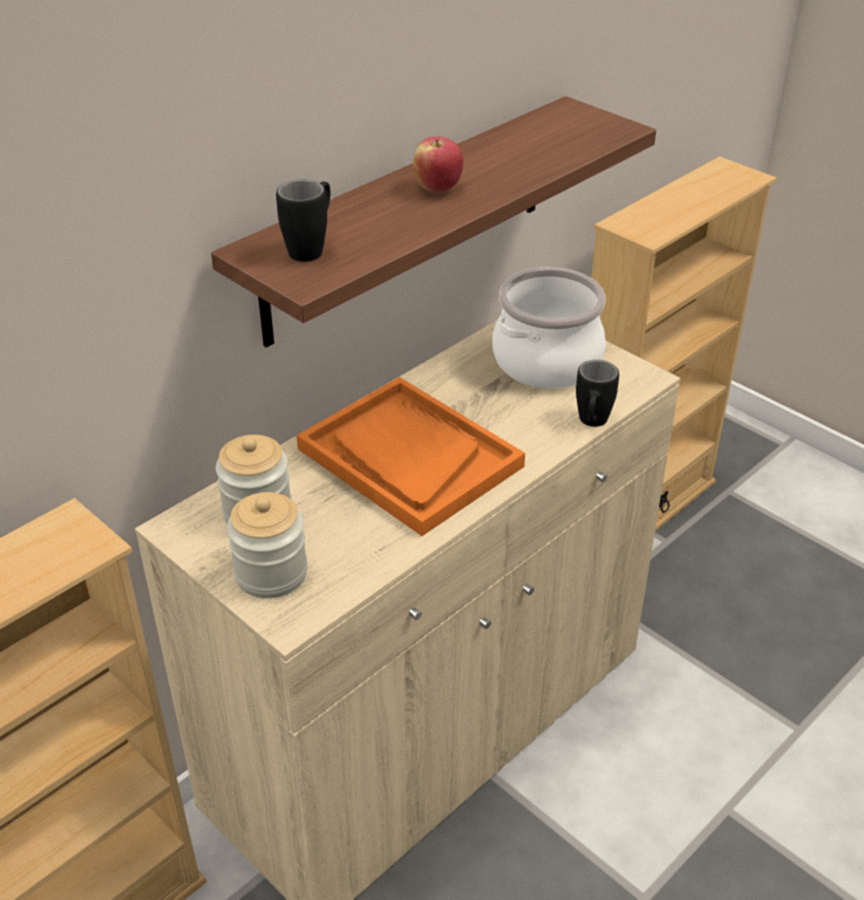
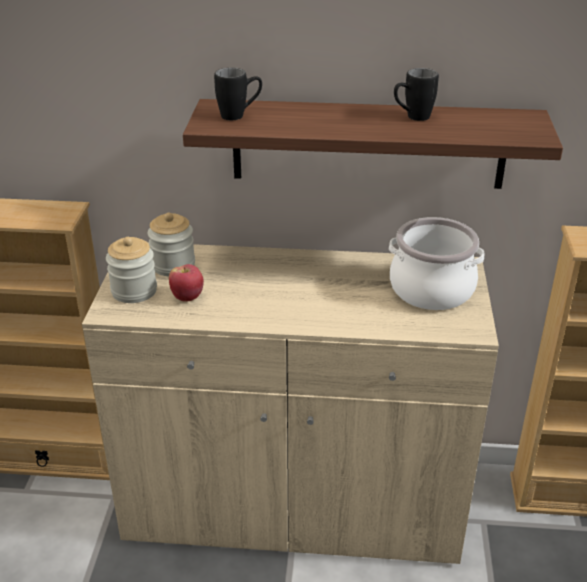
camera: 50 degrees right, 5 degrees down
orange tray [297,377,525,536] -> none
apple [413,136,463,194] -> apple moved to [169,264,204,302]
black mug [576,360,619,427] -> black mug moved to [394,68,439,121]

